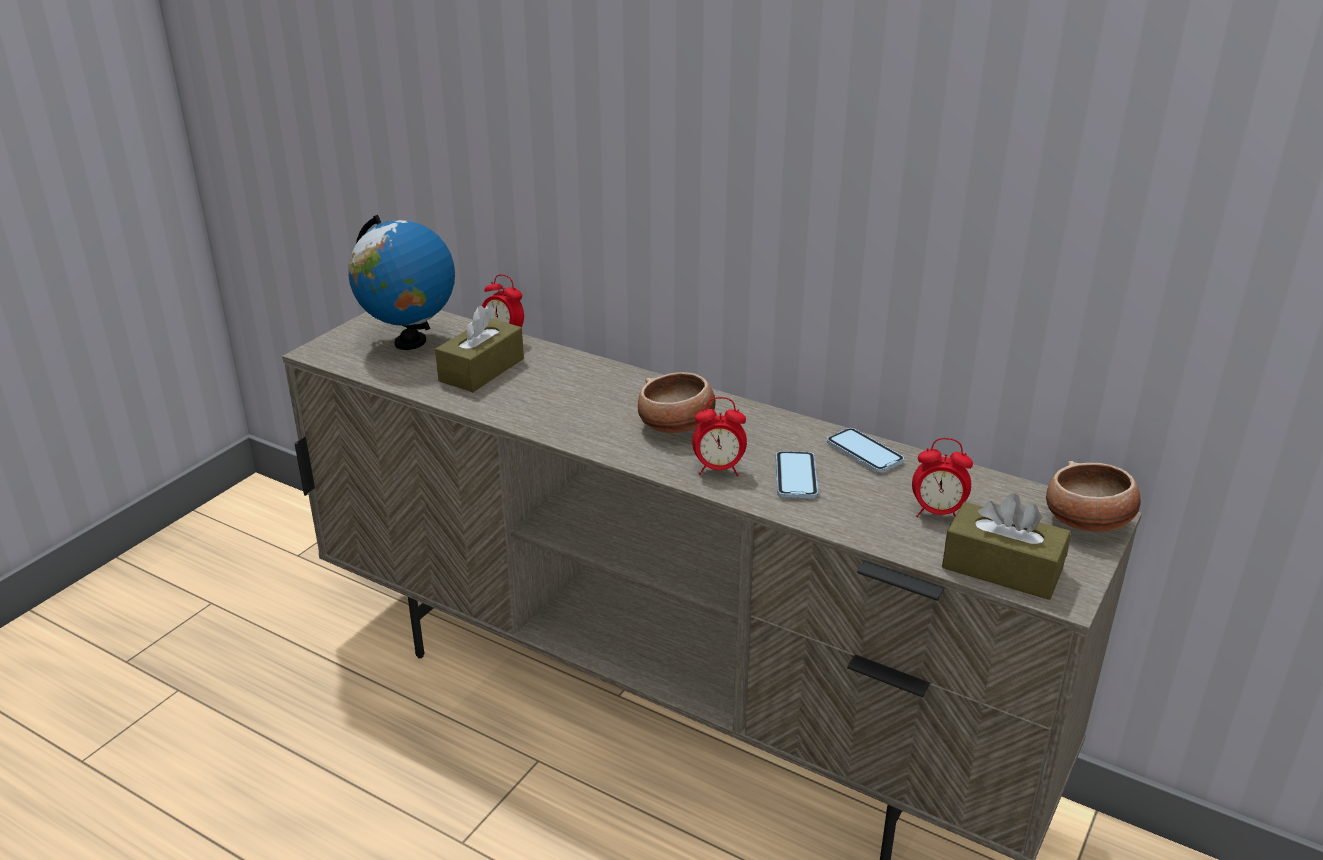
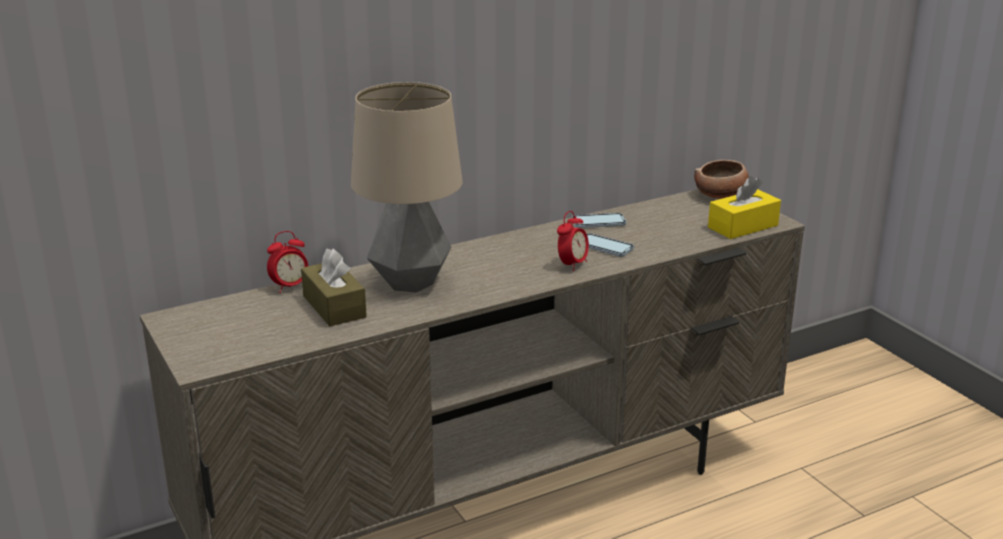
camera: 60 degrees left, 5 degrees down
globe [348,215,455,350] -> none
bowl [638,372,716,433] -> none
alarm clock [912,438,973,517] -> none
brown tissue box [942,494,1071,600] -> yellow tissue box [708,176,781,239]
none -> table lamp [351,82,463,293]

